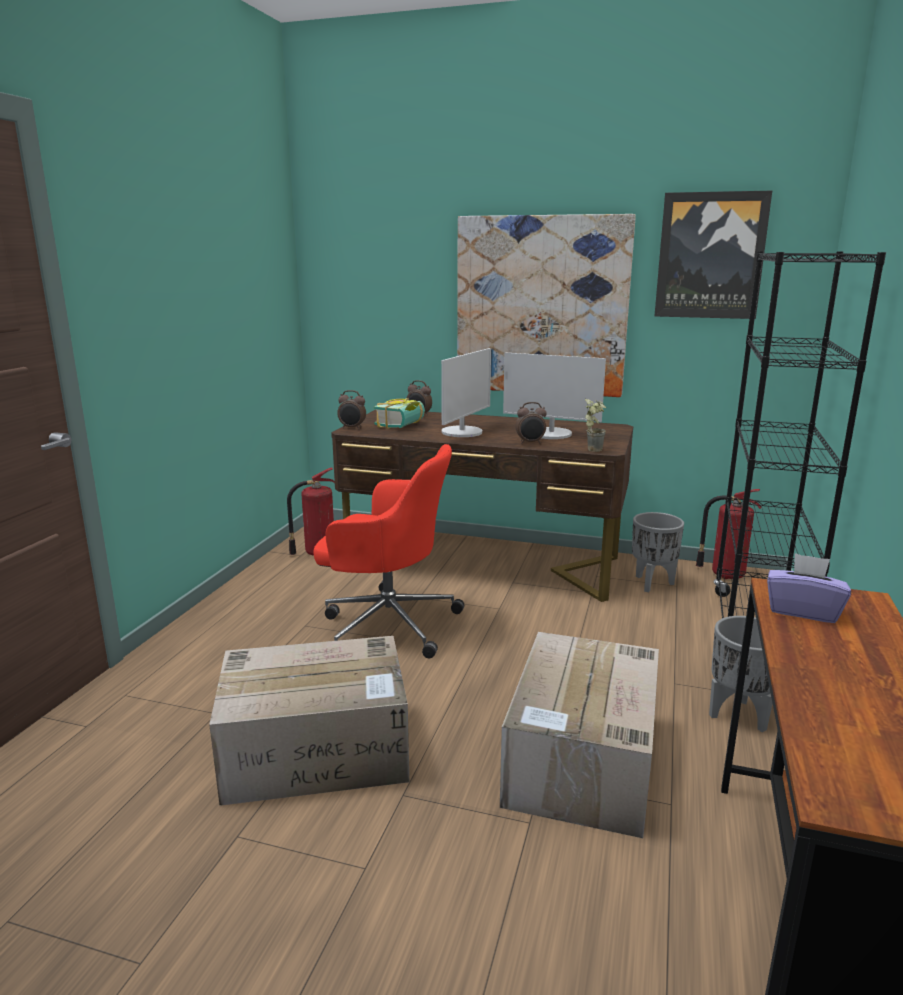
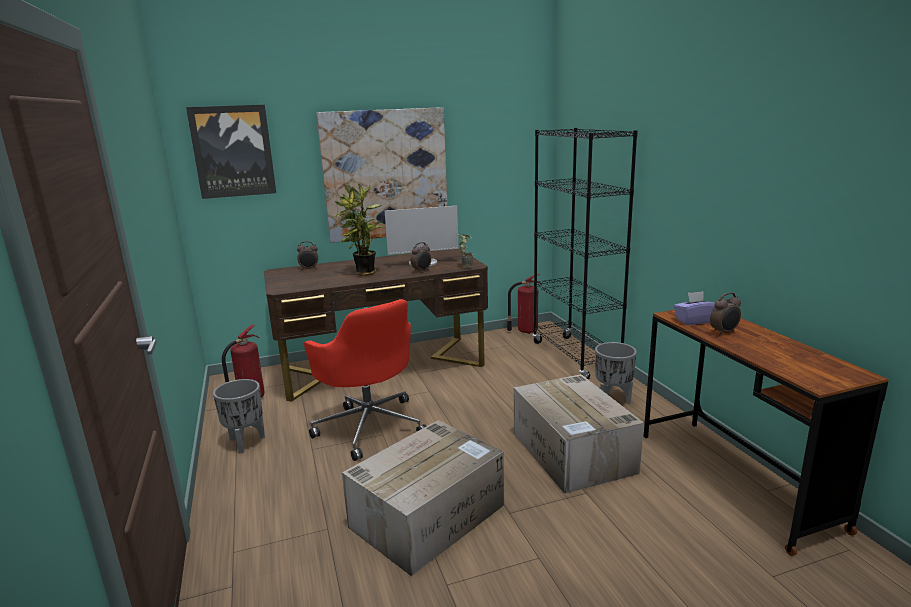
camera: 35 degrees left, 0 degrees up
red office chair [313,444,464,658] -> red office chair turned 75 degrees clockwise [304,299,426,461]
alarm clock [337,390,366,429] -> alarm clock moved to [710,292,741,335]
book [374,398,425,429] -> none
monitor [441,348,491,437] -> potted plant [333,184,383,276]
grey planter [632,512,684,592] -> grey planter moved to [213,379,265,453]
picture [654,191,772,319] -> picture moved to [186,105,276,199]

